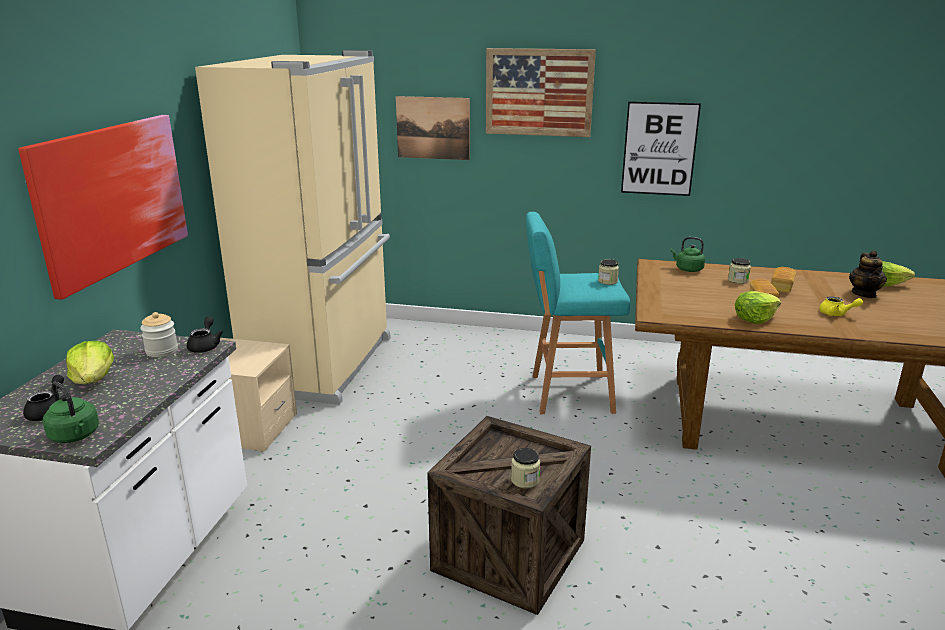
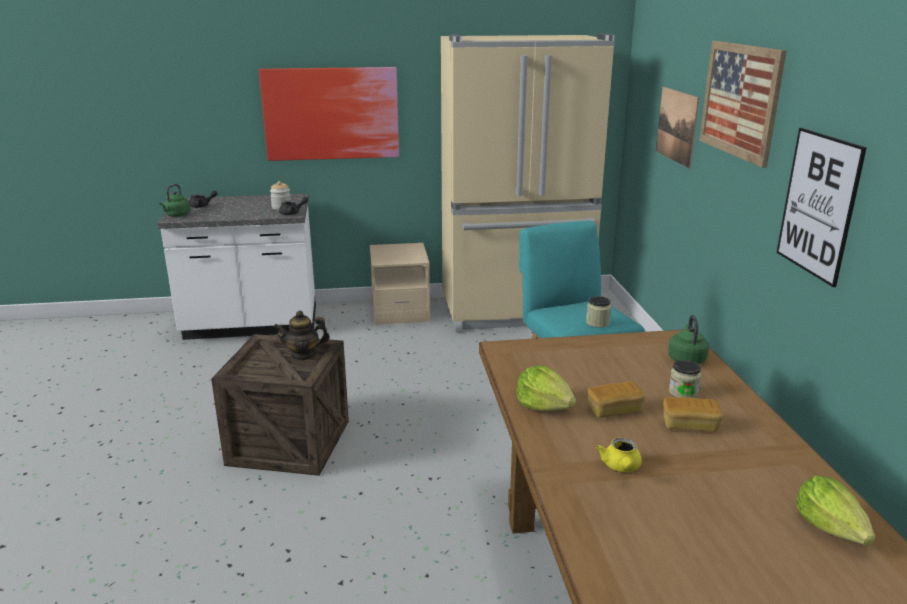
camera: 70 degrees right, 0 degrees up
lettuce [66,341,114,384] -> none
jar [511,448,540,488] -> none
teapot [849,250,887,298] -> teapot moved to [274,311,330,361]

